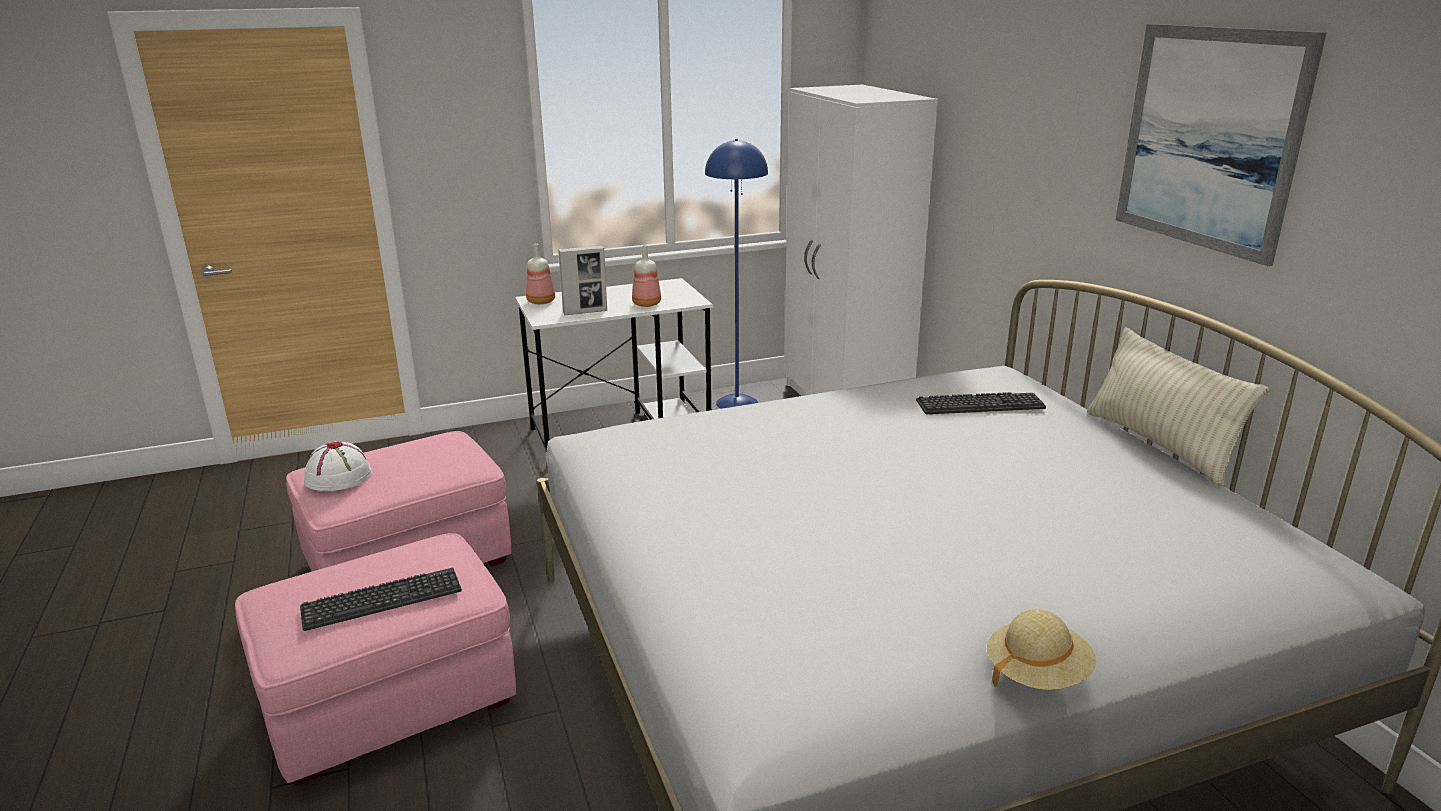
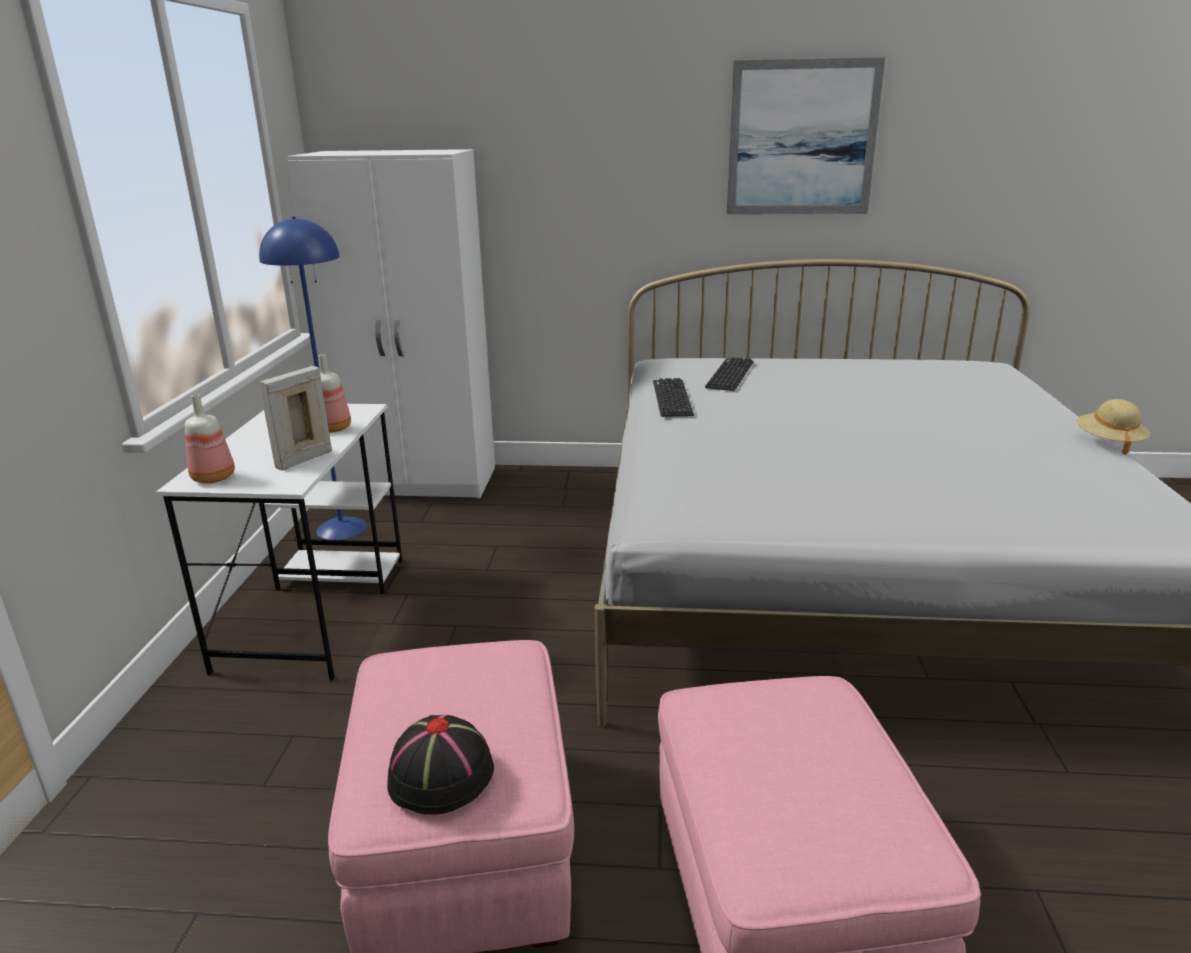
camera: 65 degrees left, 0 degrees up
keyboard [300,568,462,631] -> keyboard moved to [653,378,694,417]
white hat [304,441,372,491] -> black hat [387,715,494,814]
picture frame [558,246,607,315] -> picture frame turned 150 degrees counterclockwise [259,366,332,471]
beige pillow [1087,327,1269,486] -> none

